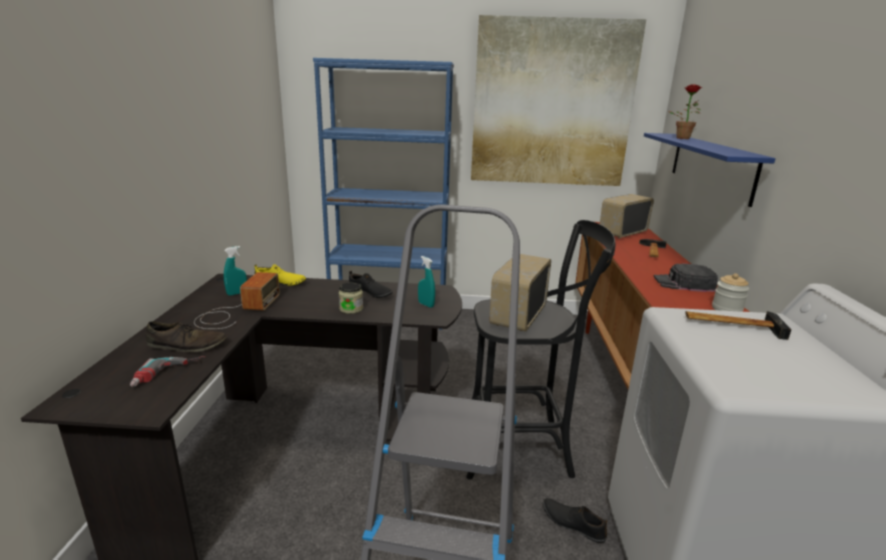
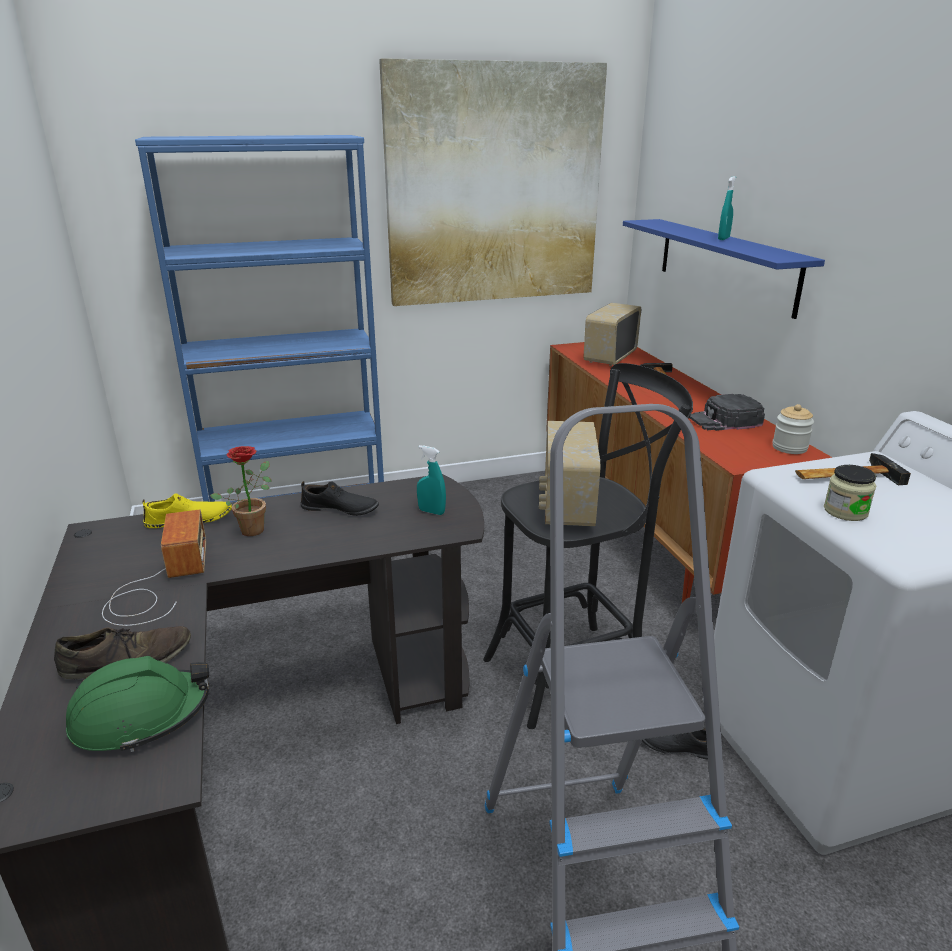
camera: 20 degrees left, 5 degrees up
power drill [130,356,206,387] -> green hard hat [66,656,209,752]
turquoise spray bottle [224,246,247,296] -> turquoise spray bottle moved to [718,176,736,240]
jar [339,282,363,314] -> jar moved to [824,465,876,521]
potted plant [668,84,702,139] -> potted plant moved to [209,446,272,536]

